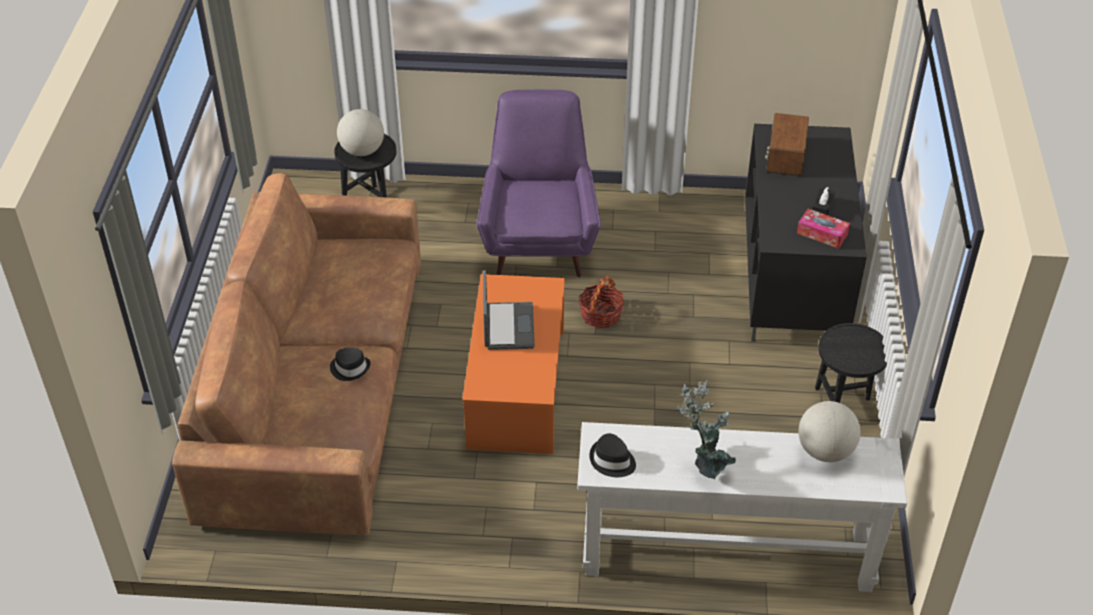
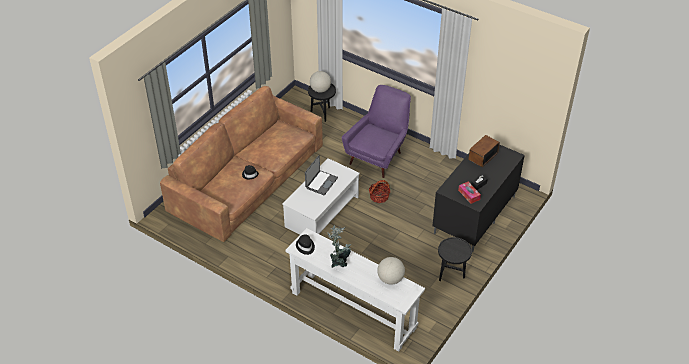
camera: 30 degrees right, 0 degrees up
orange coffee table [462,274,565,454] -> white coffee table [282,158,360,235]

